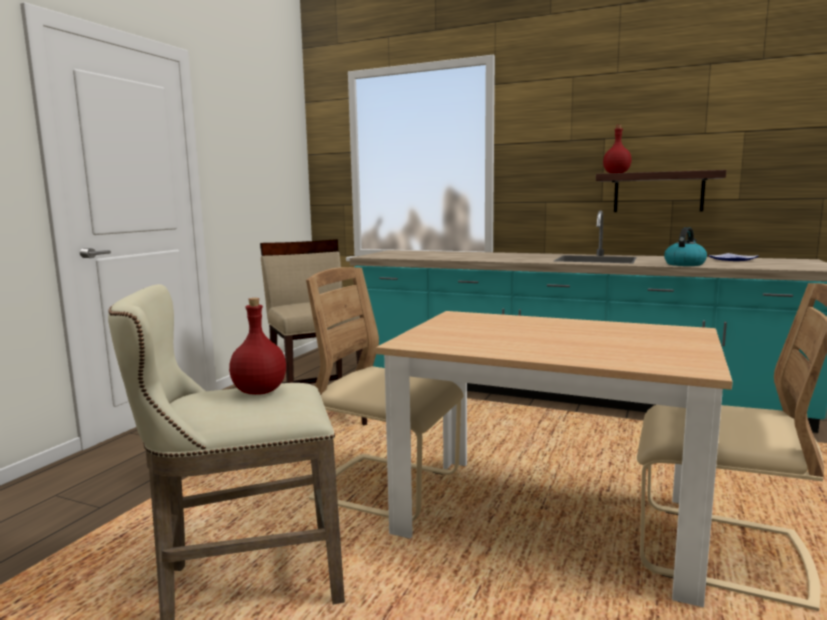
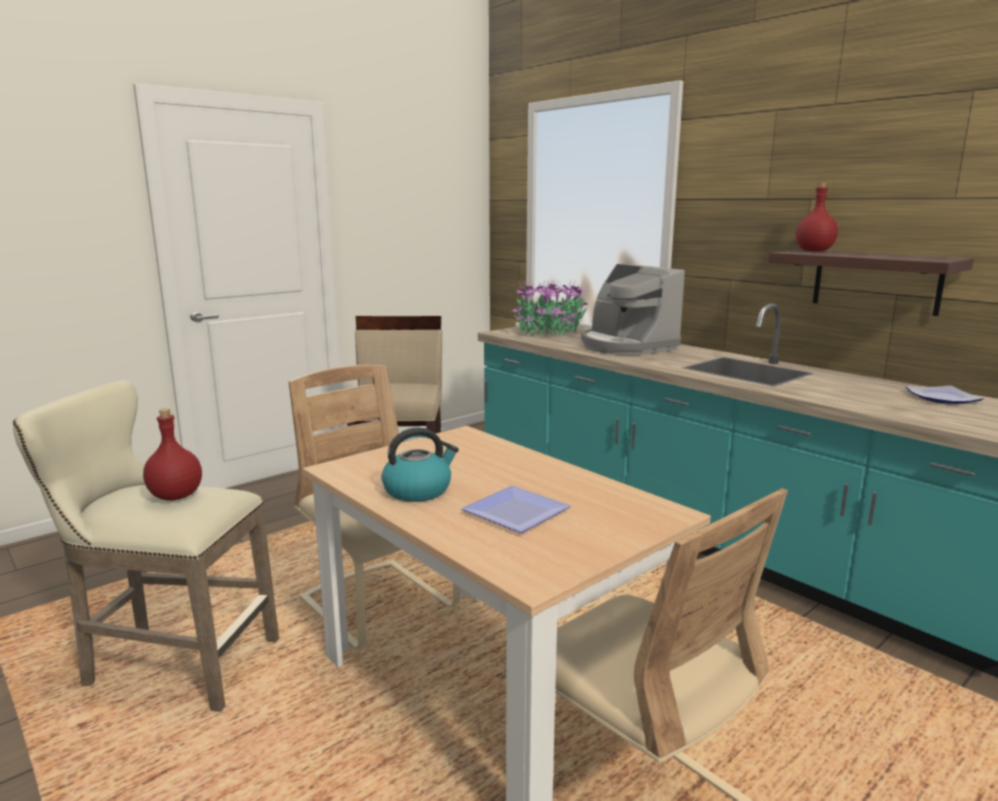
camera: 25 degrees right, 5 degrees up
kettle [664,227,707,266] -> kettle moved to [381,428,459,502]
none -> plate [461,486,571,533]
none -> potted plant [512,280,588,338]
none -> coffee machine [581,264,685,355]

